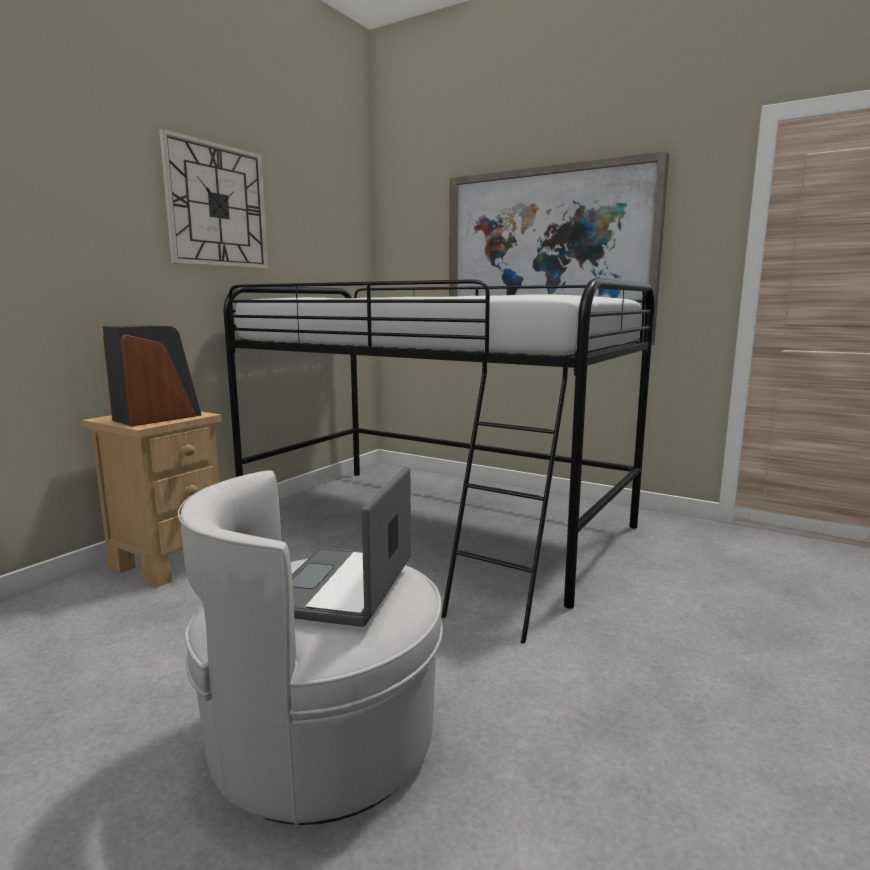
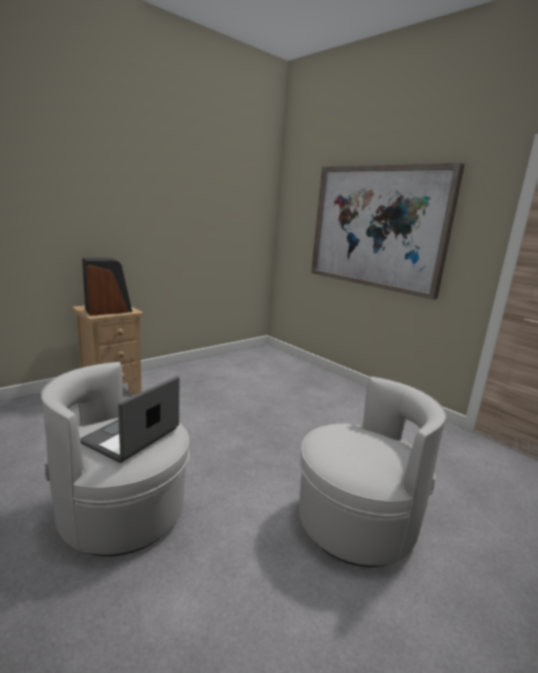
camera: 15 degrees right, 5 degrees up
wall clock [159,129,268,269] -> none
black bed [224,278,654,643] -> none
none -> white armchair [299,376,446,567]

